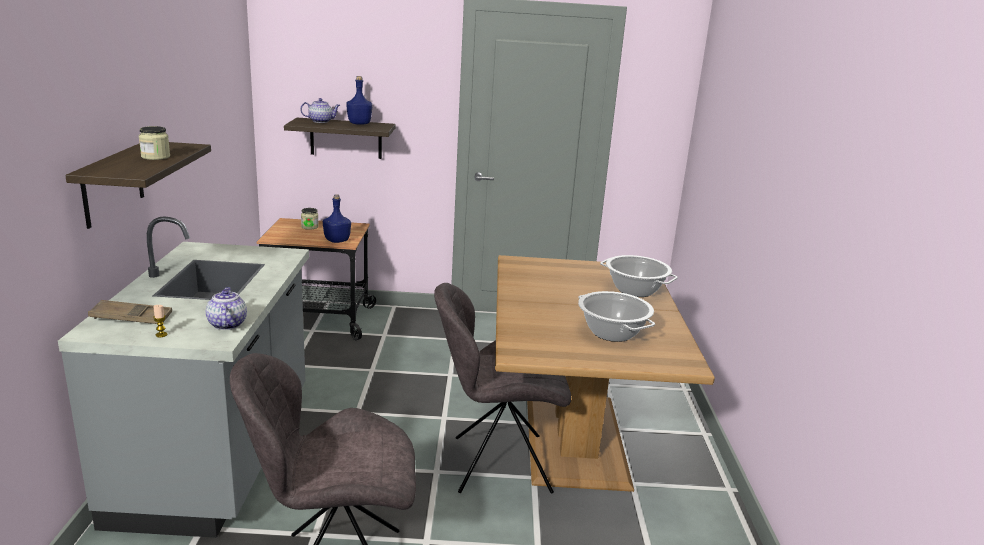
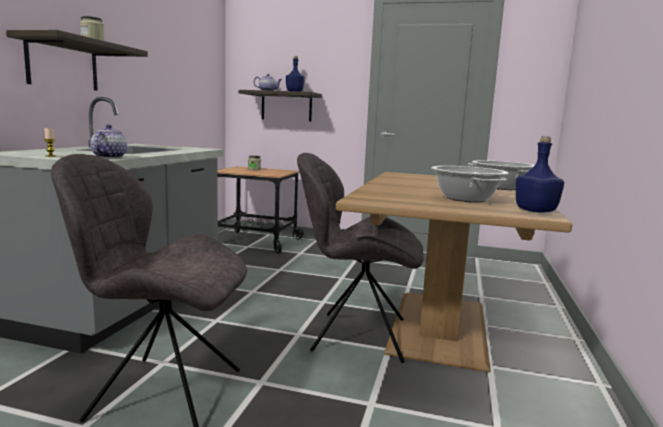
camera: 15 degrees right, 10 degrees down
brown tray [88,300,172,324] -> none
blue bottle [323,194,351,243] -> blue bottle moved to [516,136,564,213]

